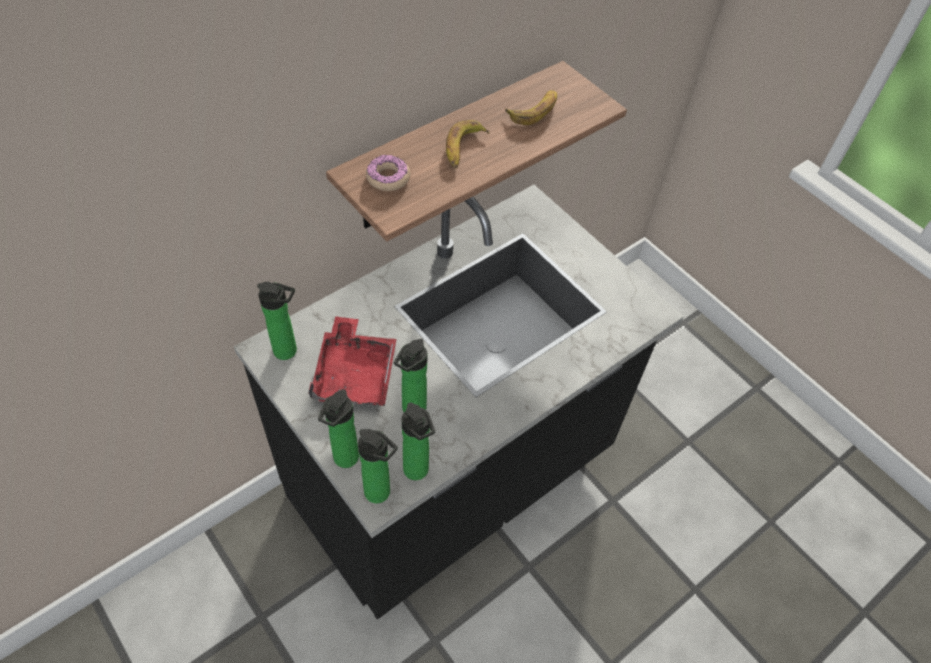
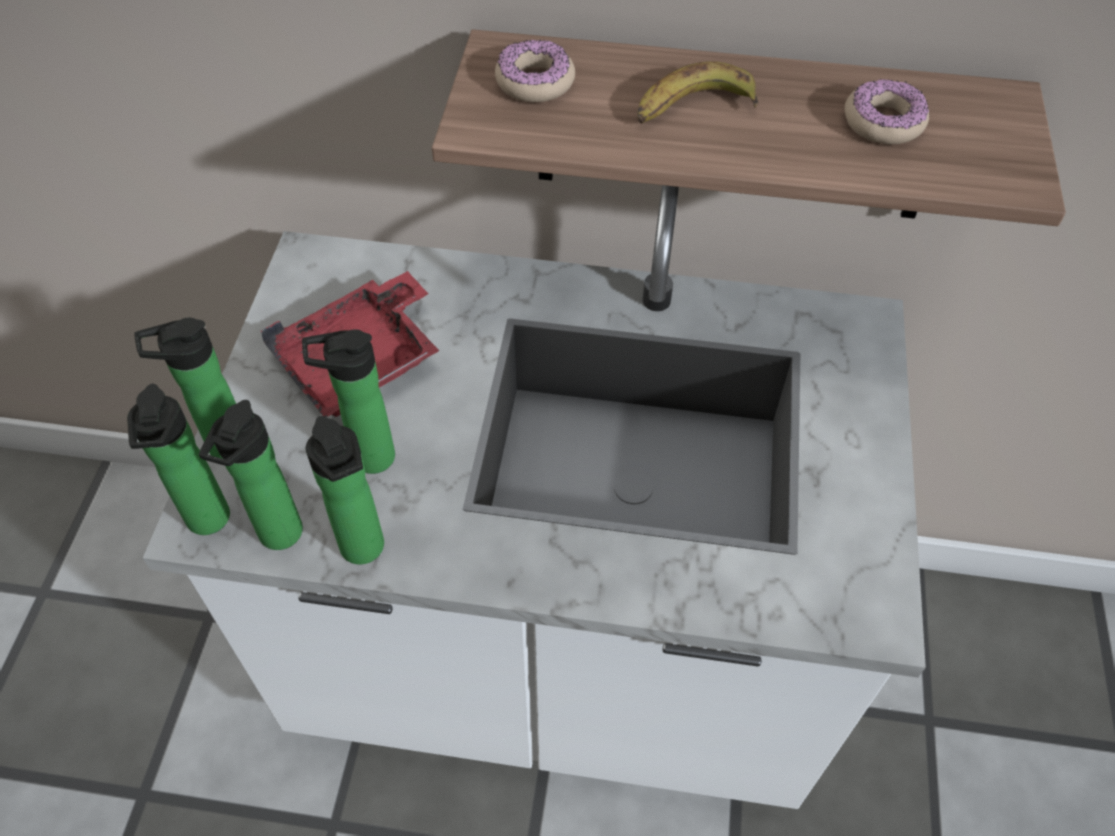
camera: 50 degrees right, 0 degrees up
black counter [234,185,684,619] -> white counter [143,185,926,809]
bottle [257,282,297,360] -> bottle moved to [306,416,384,565]
banana [505,90,557,125] -> donut [844,79,929,144]

